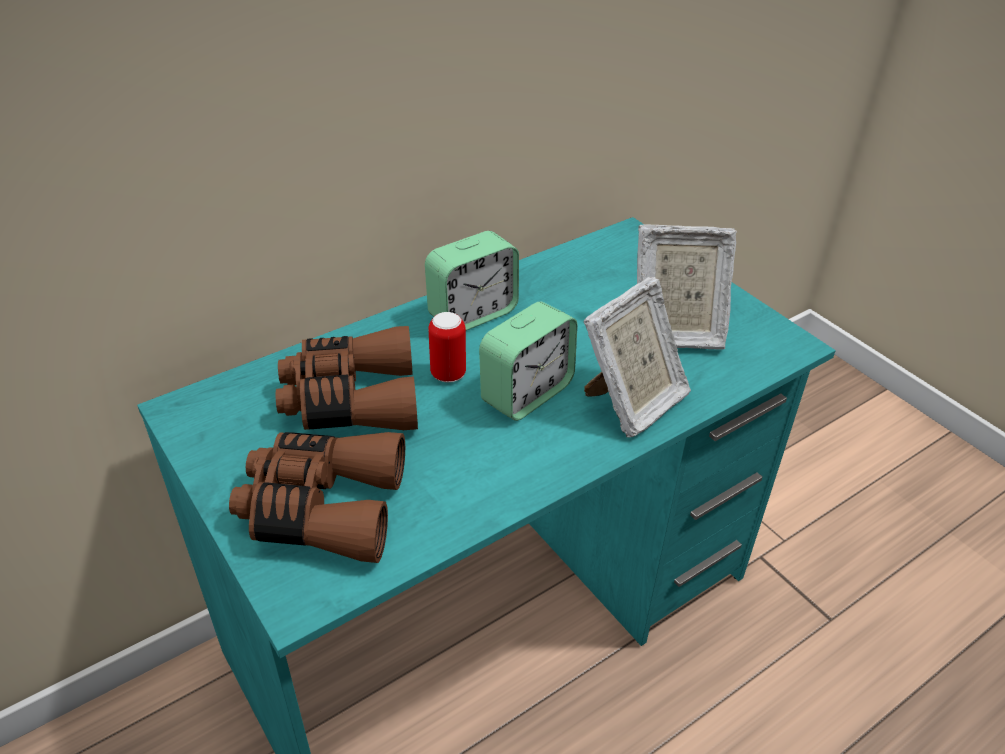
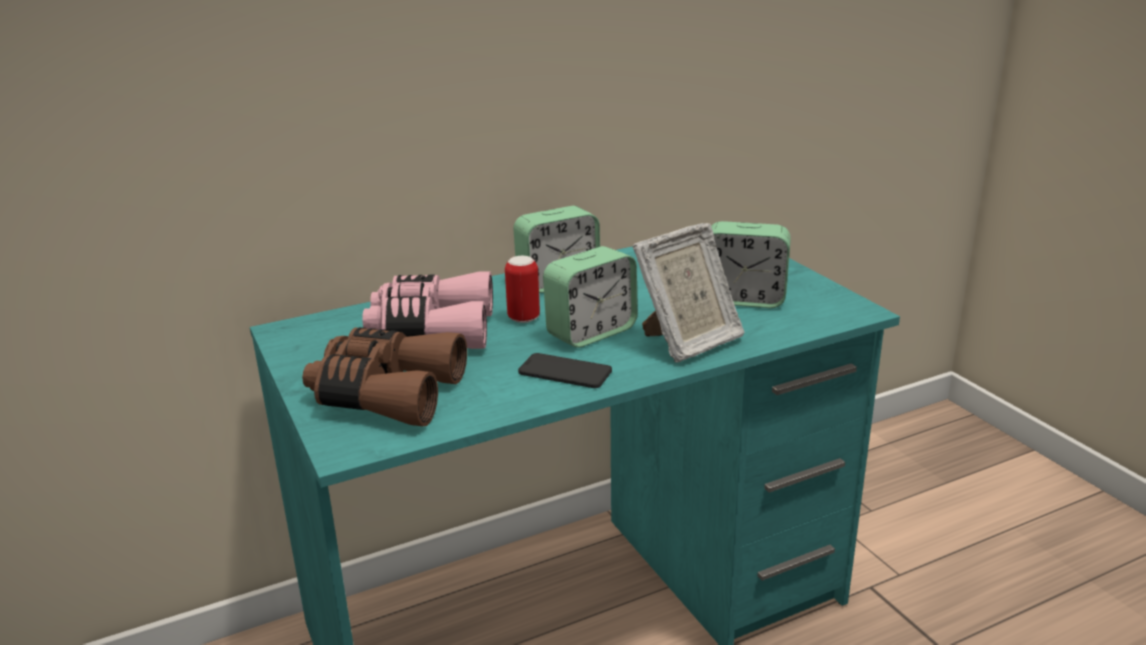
camera: 10 degrees right, 15 degrees down
brown binoculars [276,326,418,430] -> pink binoculars [362,271,493,349]
picture frame [637,225,737,350] -> alarm clock [711,221,791,308]
none -> phone [518,353,612,388]

